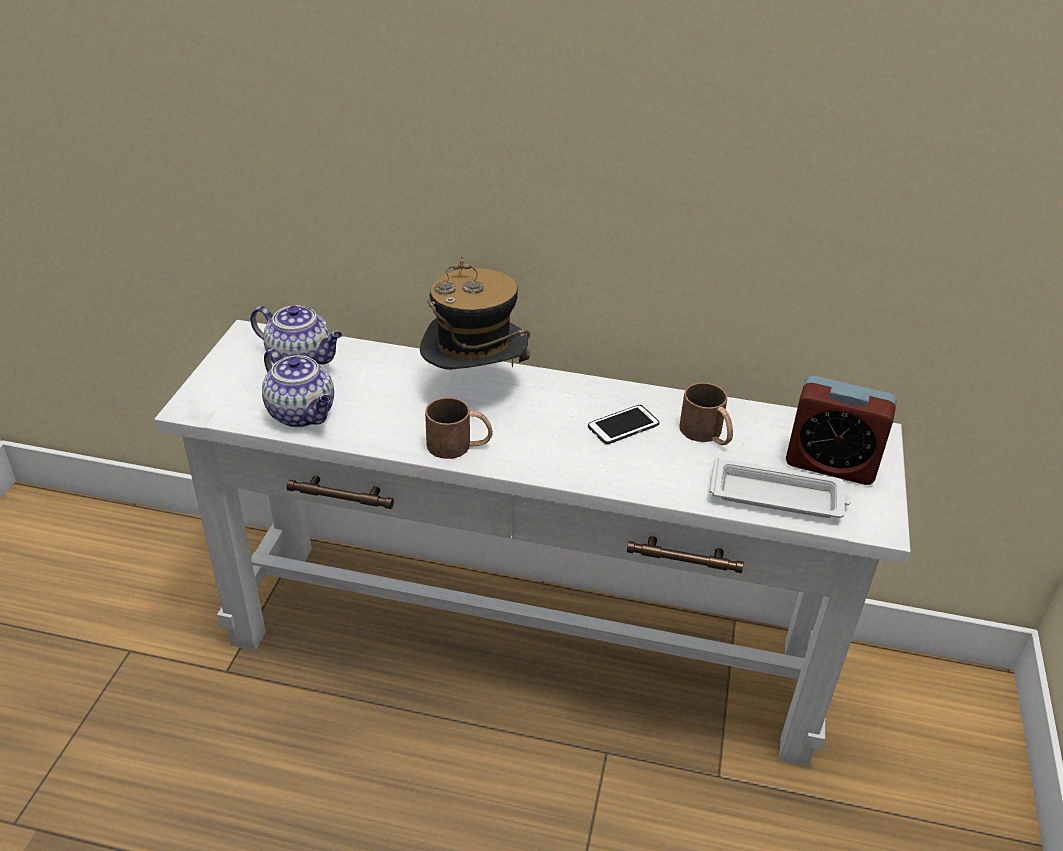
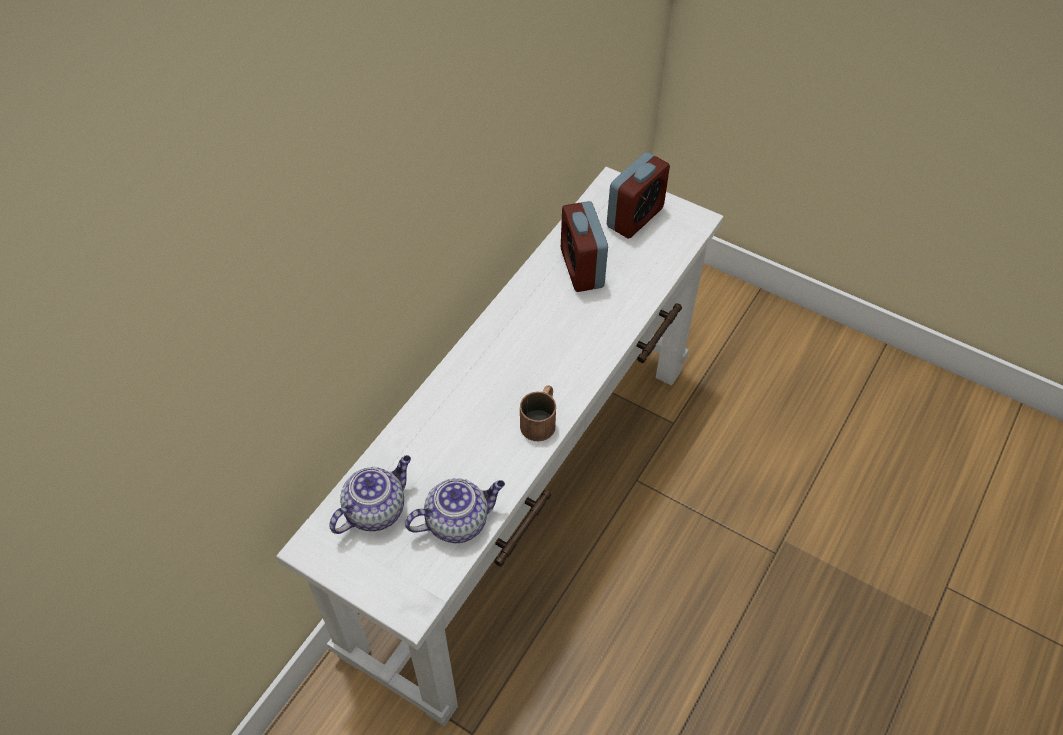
camera: 70 degrees left, 15 degrees up
hat [420,257,530,370] -> none
phone [588,405,660,444] -> none
brown mug [679,383,733,445] -> alarm clock [561,201,608,292]
white tray [710,457,851,518] -> none

